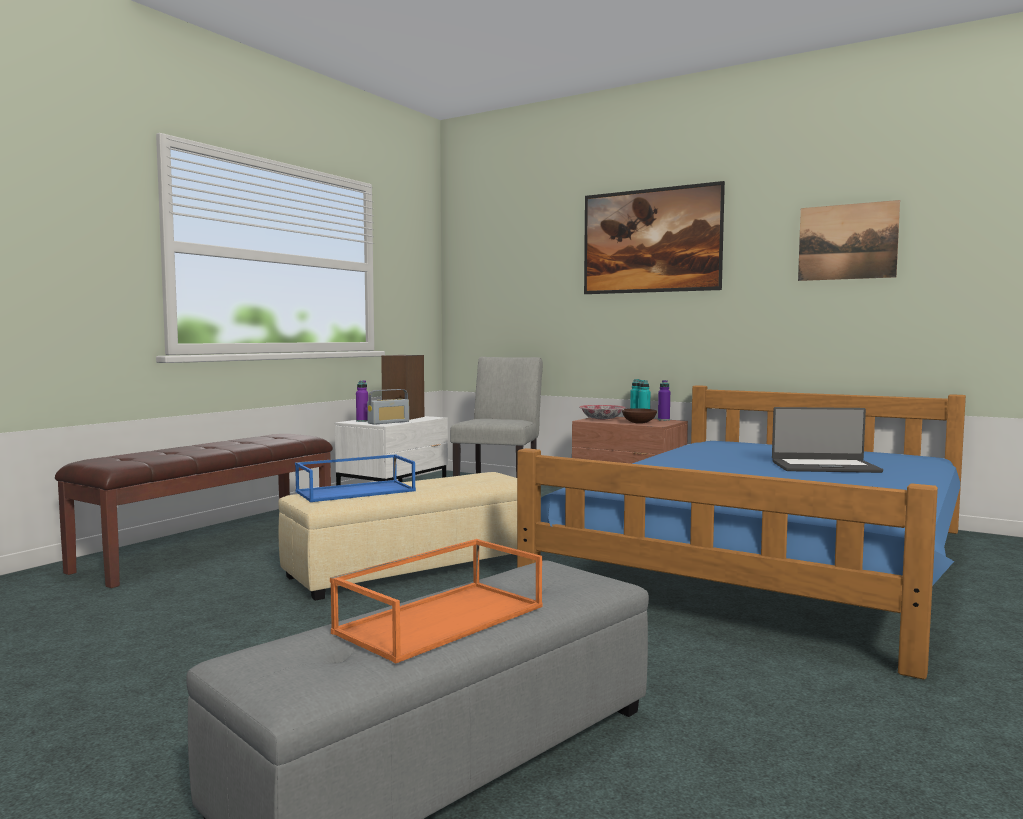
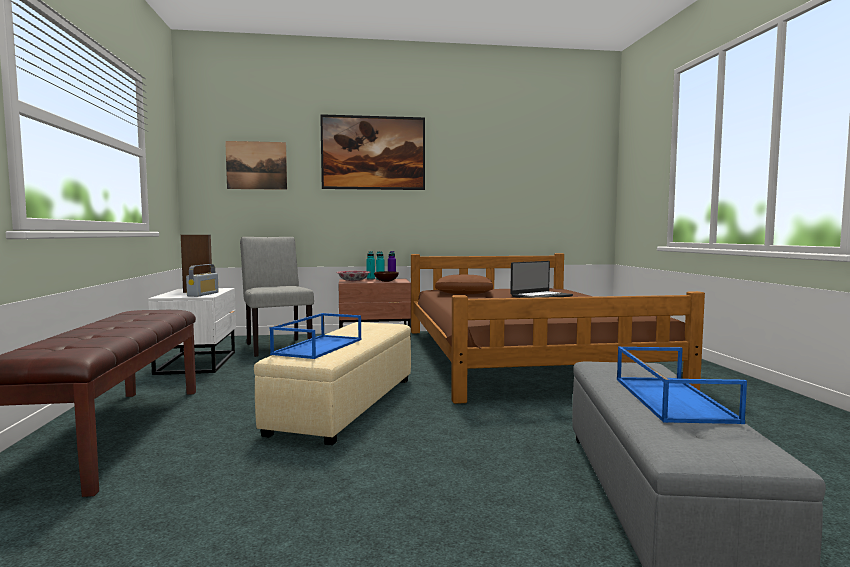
camera: 40 degrees left, 0 degrees up
orange tray [330,539,542,664] -> blue tray [617,347,747,424]
purple bottle [356,380,368,422] -> none
blue bed [517,385,966,680] -> brown bed [411,253,705,404]
picture [798,200,900,281] -> picture moved to [225,141,287,190]
none -> brown pillow [435,275,493,294]

